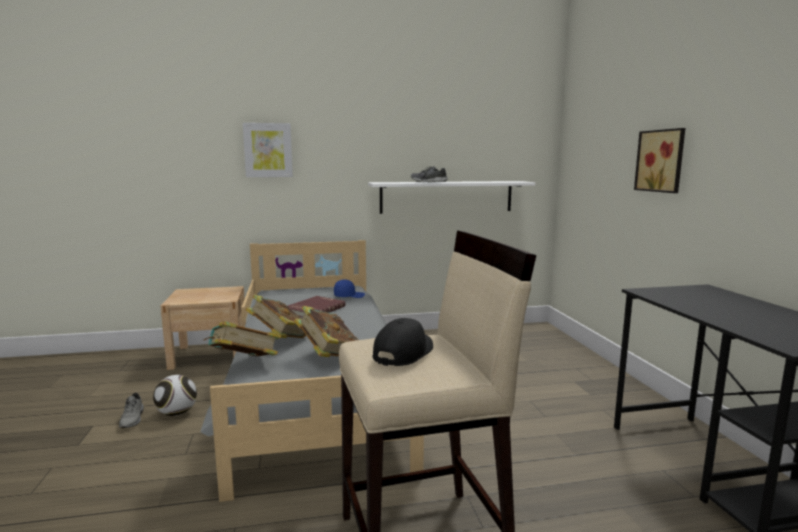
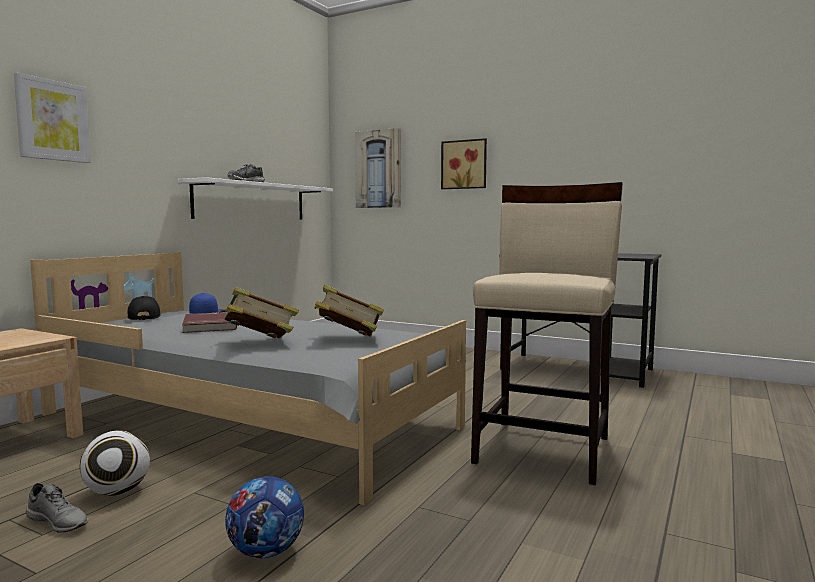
camera: 50 degrees left, 5 degrees down
book [204,321,281,356] -> none
black cap [373,318,433,366] -> black cap moved to [127,296,161,320]
none -> football [225,476,304,558]
none -> picture [355,128,401,208]

